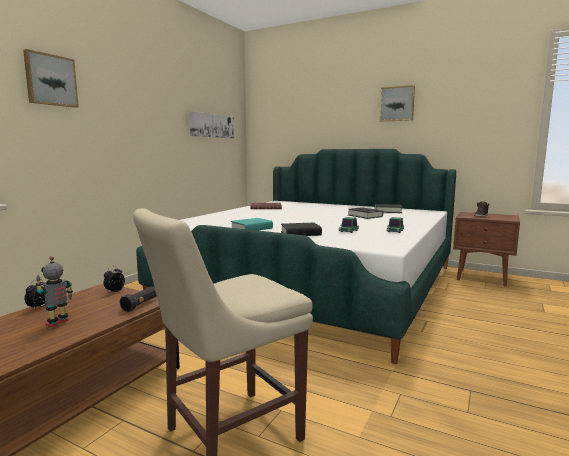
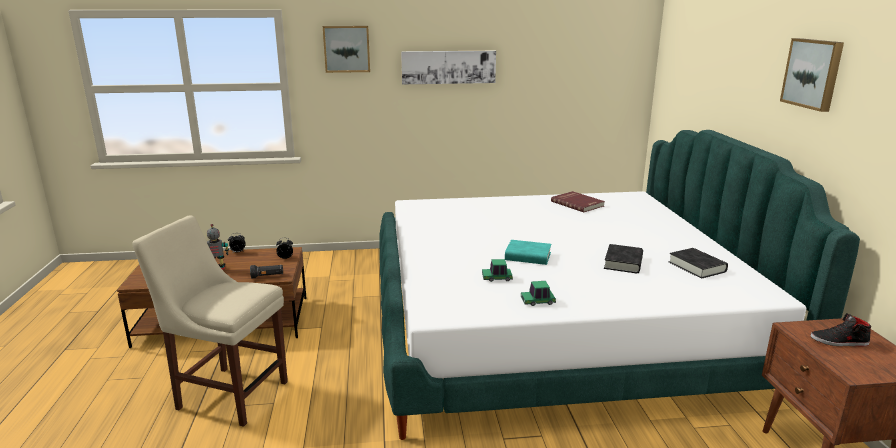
camera: 55 degrees right, 10 degrees up
picture [189,111,234,138] -> picture moved to [401,51,496,84]
turquoise book [231,218,273,230] -> turquoise book moved to [505,240,551,265]
black book [281,223,322,236] -> none

